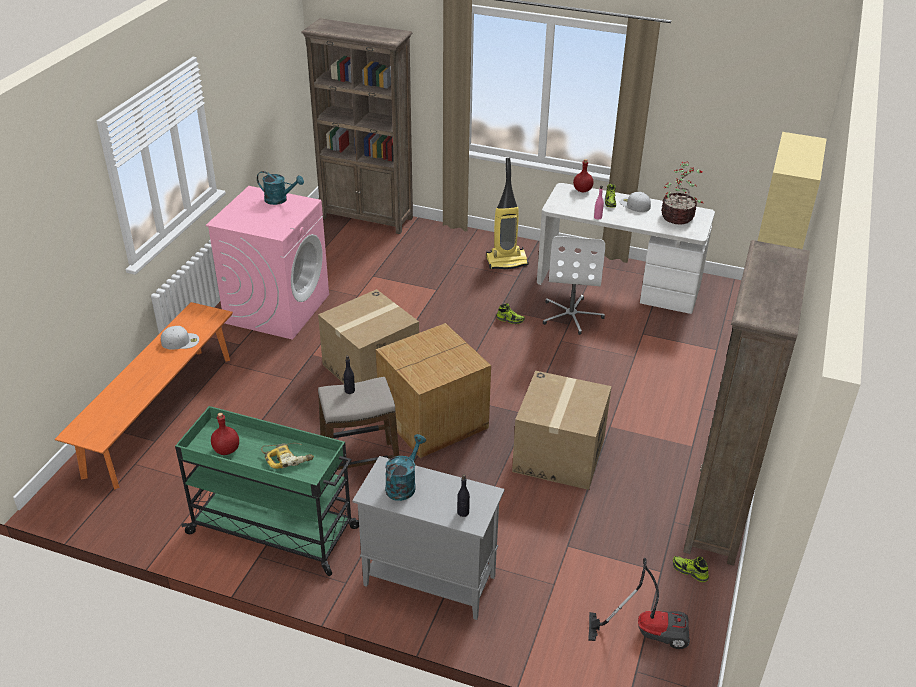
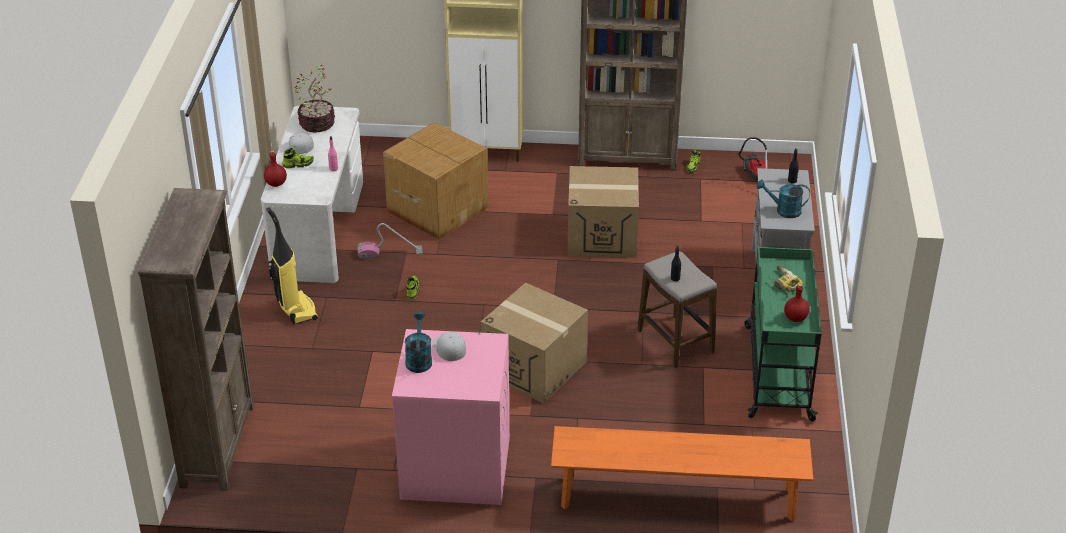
camera: 105 degrees left, 0 degrees up
white cap [161,326,199,350] -> white cap moved to [433,332,466,361]
cardboard box [376,323,491,458] -> cardboard box moved to [383,122,488,240]
white office chair [543,236,605,335] -> vacuum cleaner [357,223,423,259]

